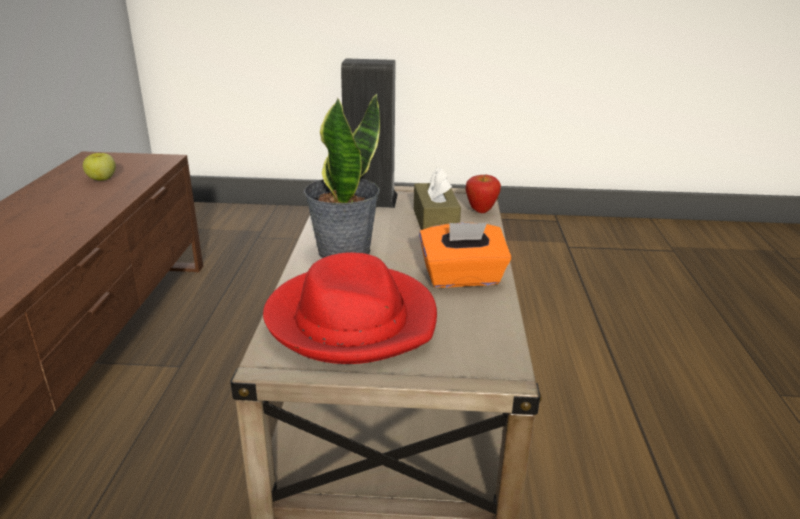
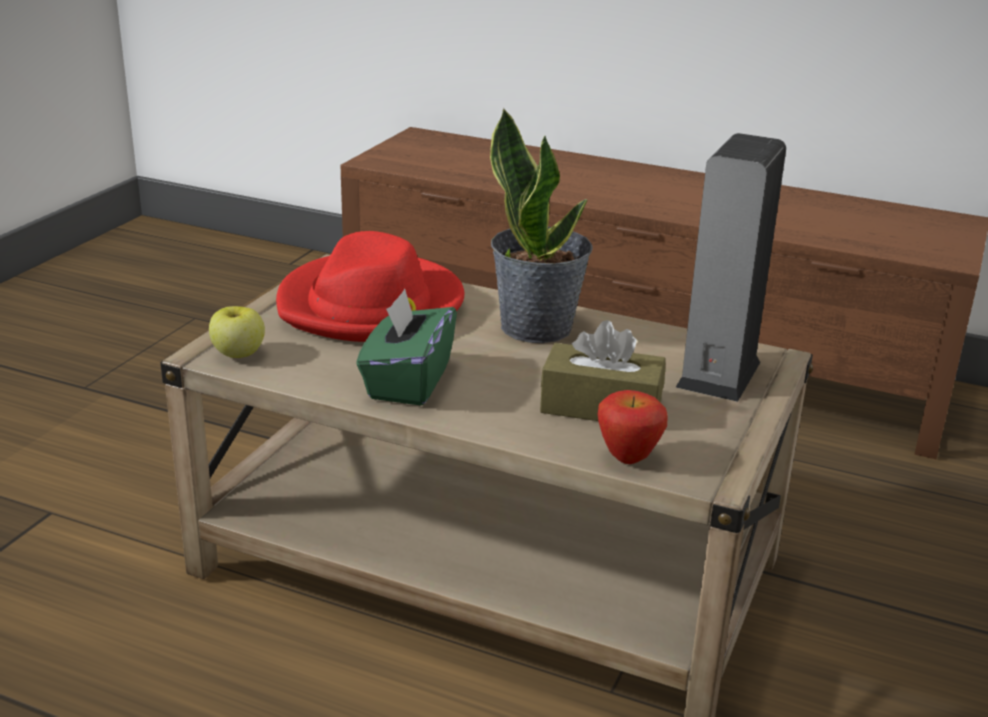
camera: 110 degrees right, 0 degrees up
apple [83,153,116,180] -> apple moved to [209,306,265,358]
orange tissue box [419,223,512,288] -> green tissue box [356,289,457,406]

